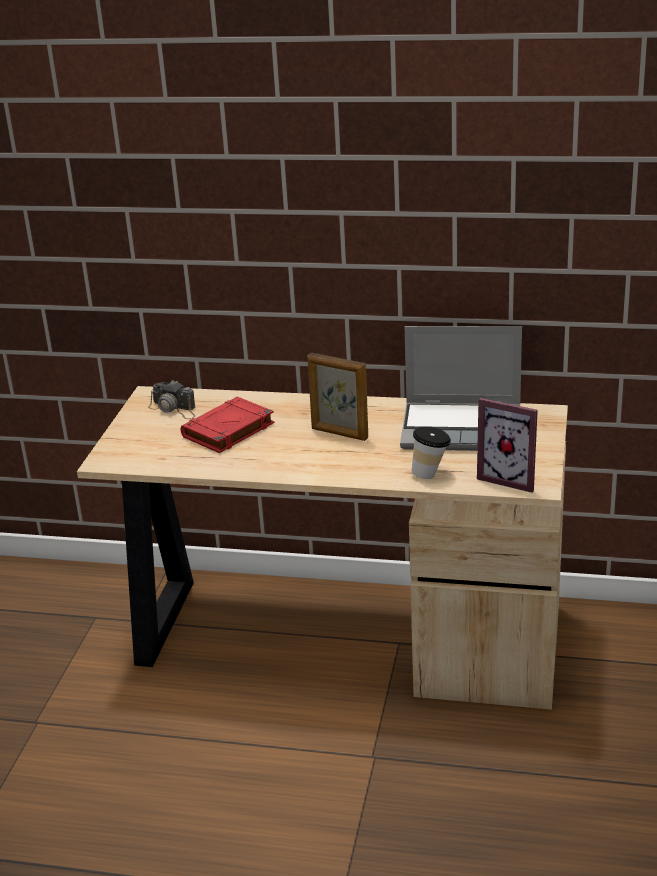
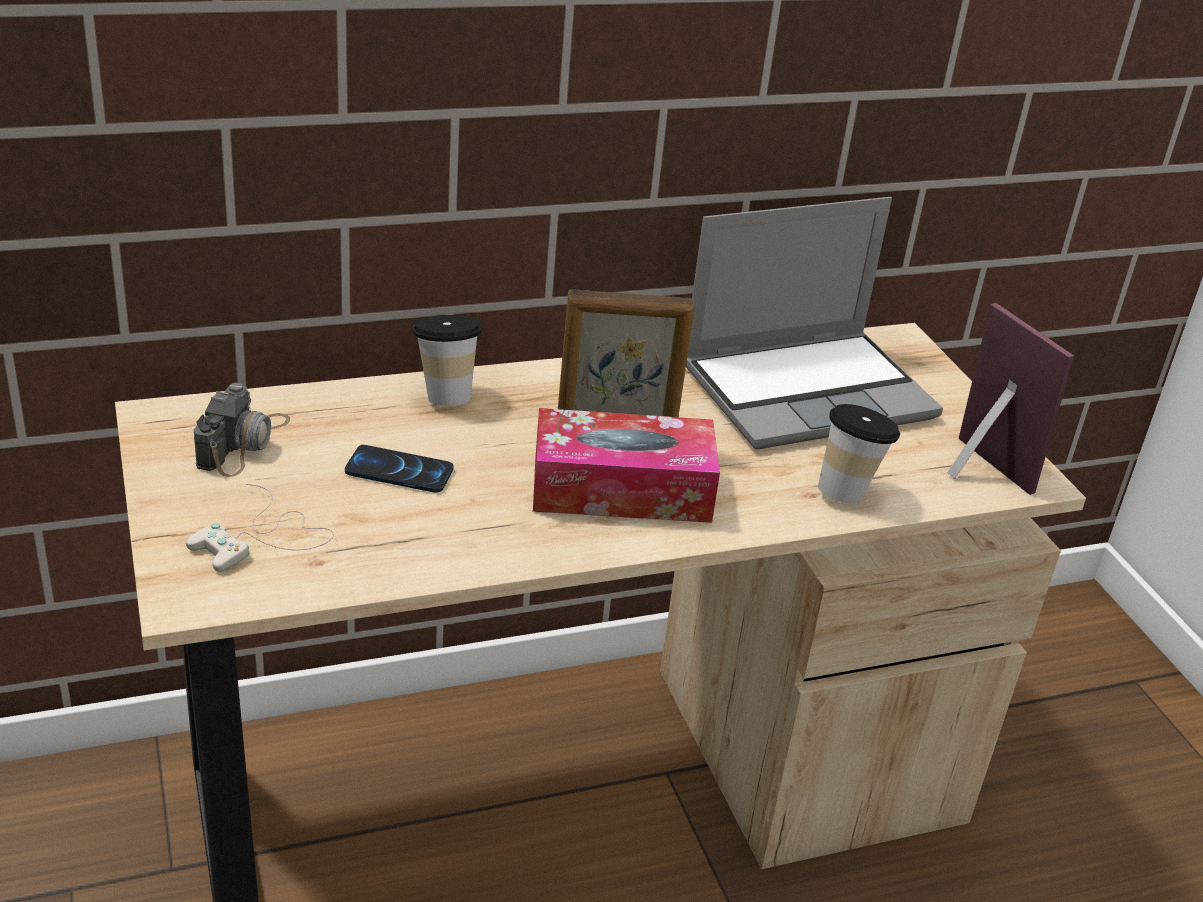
camera: 35 degrees left, 5 degrees up
camera [148,381,196,419] -> camera turned 75 degrees counterclockwise [194,383,290,477]
red book [181,397,274,453] -> phone [345,445,454,493]
picture frame [477,398,538,493] -> picture frame turned 120 degrees counterclockwise [947,303,1074,495]
none -> white game controller [186,484,334,572]
none -> cup [412,315,482,406]
none -> tissue box [533,408,720,523]

